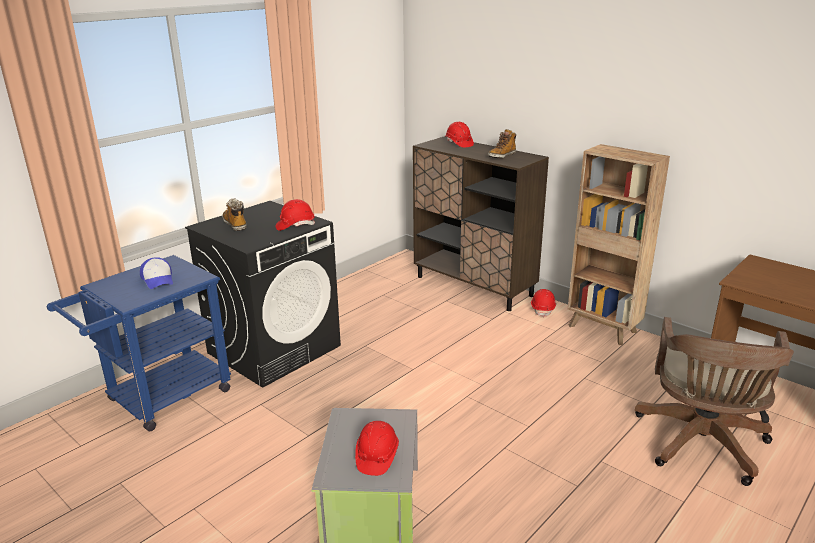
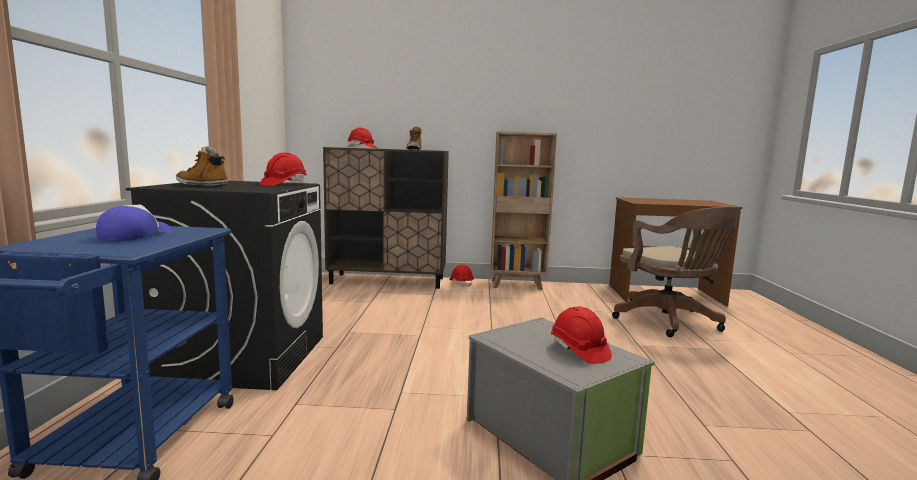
camera: 40 degrees left, 15 degrees down
cap [140,257,173,289] -> cap turned 105 degrees counterclockwise [96,205,171,242]

